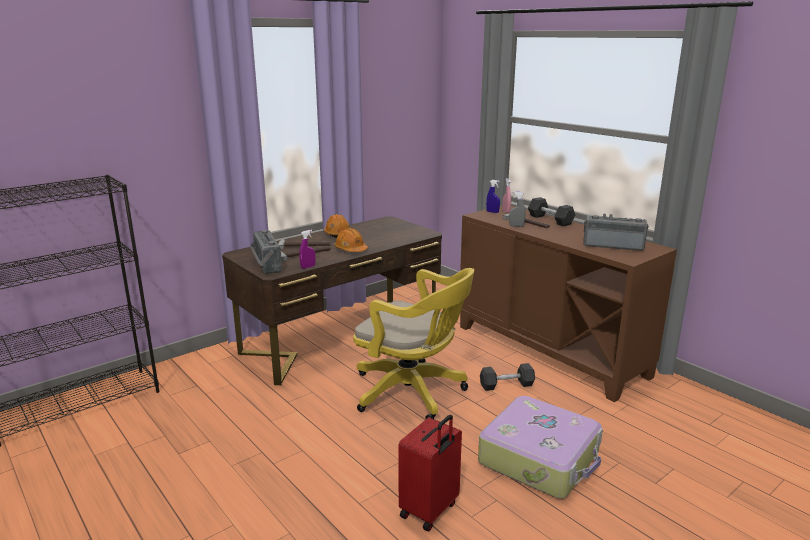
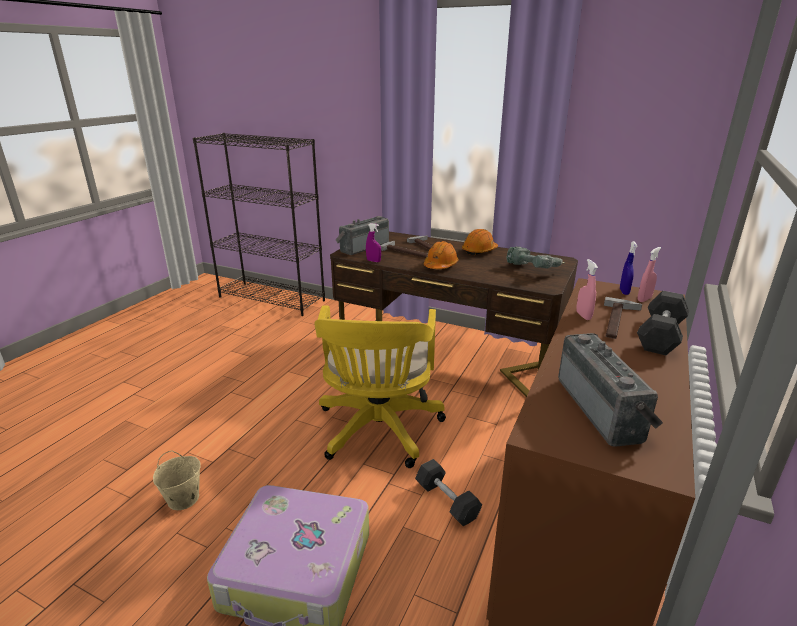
camera: 65 degrees right, 5 degrees up
red suitcase [398,414,462,531] -> beige bucket [153,450,201,510]
grey spray bottle [509,191,525,227] -> pink spray bottle [576,259,598,320]
none -> power drill [507,246,566,269]

